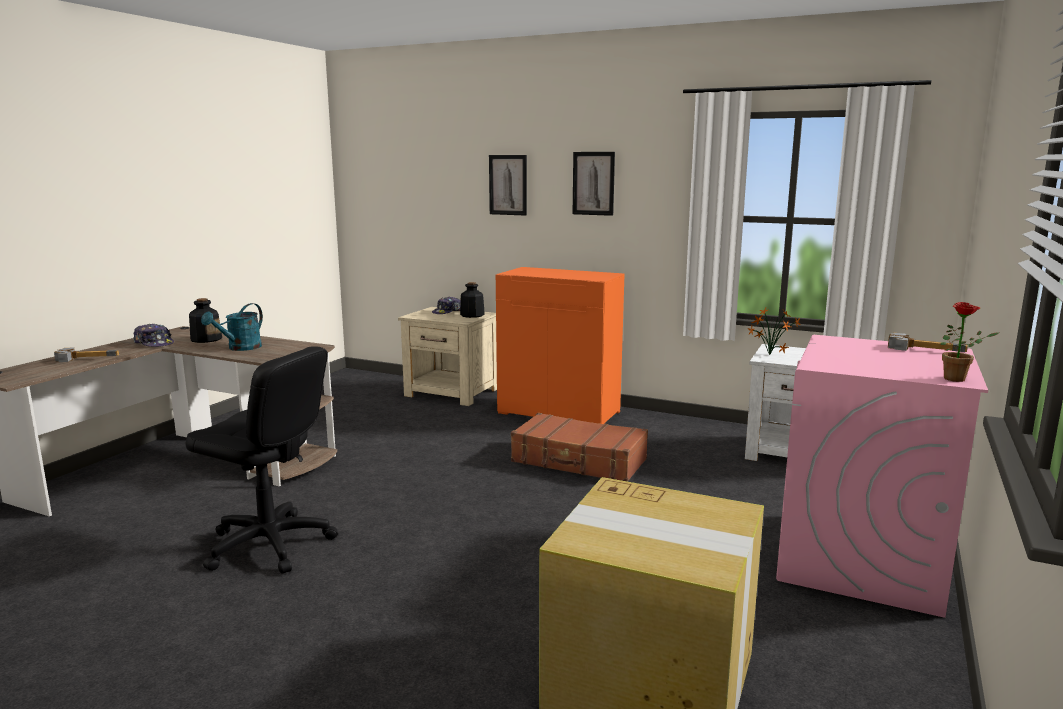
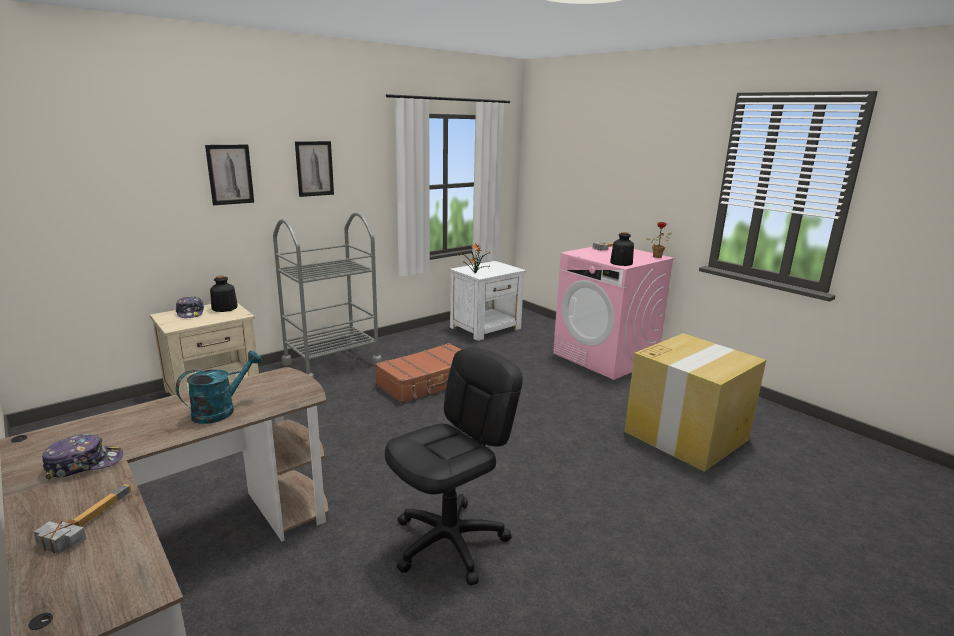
camera: 65 degrees left, 5 degrees up
bottle [189,298,222,343] -> bottle moved to [610,232,634,266]
turquoise watering can [201,303,263,351] -> turquoise watering can turned 105 degrees counterclockwise [176,351,262,424]
orange cabinet [496,267,625,424] -> grey cart [273,212,382,378]

